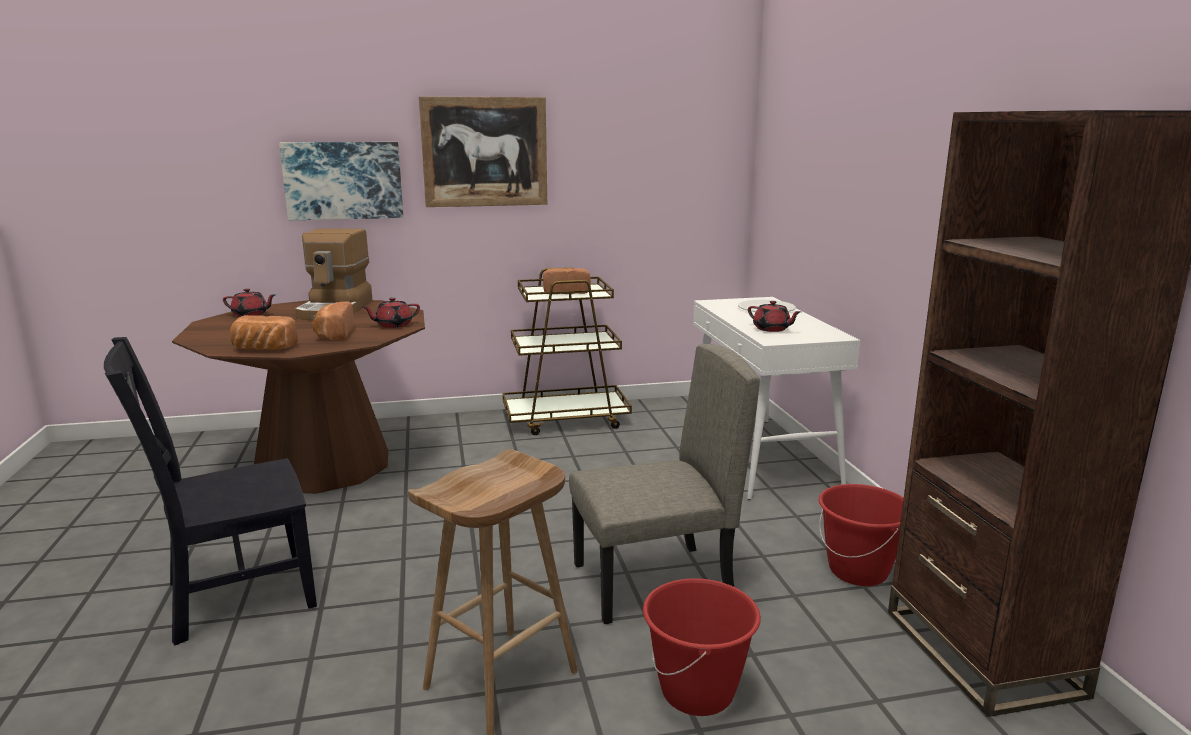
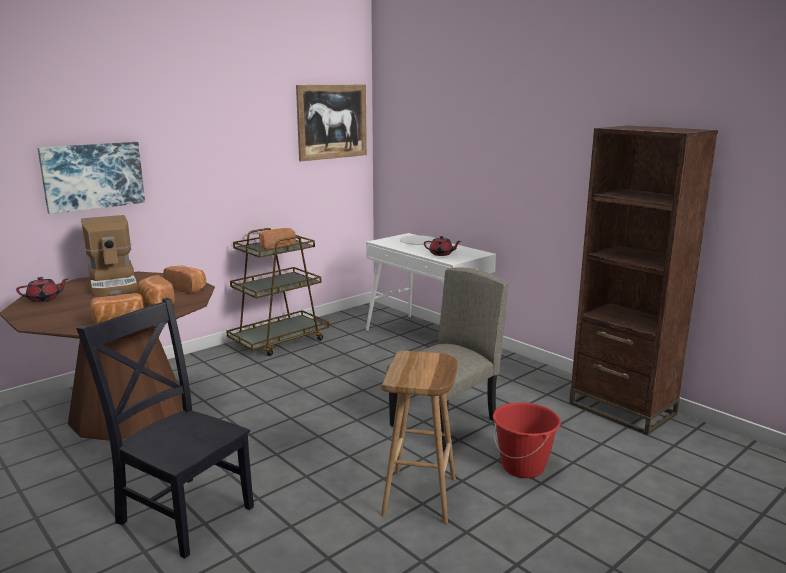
camera: 30 degrees left, 0 degrees up
black chair [104,337,317,645] -> black chair turned 90 degrees clockwise [76,298,254,558]
red teapot [363,297,420,328] -> bread [163,266,206,294]
picture [419,96,547,207] -> picture moved to [296,85,367,161]
red bucket [819,484,904,586] -> none

